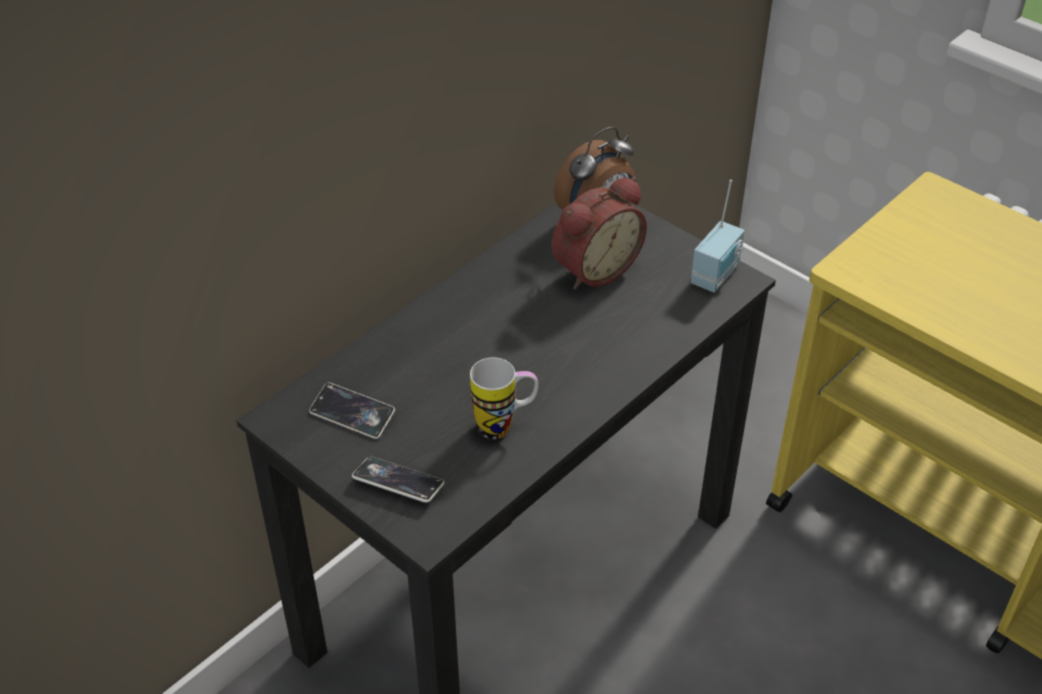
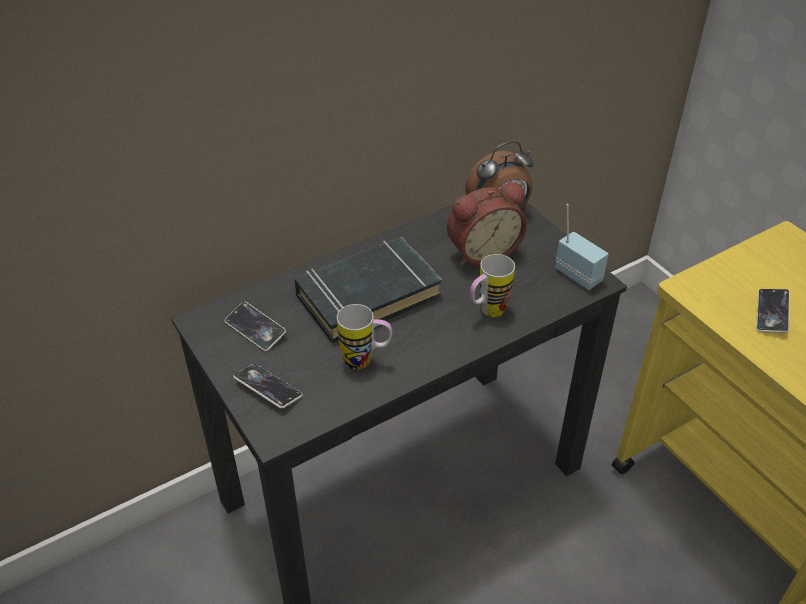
camera: 15 degrees right, 0 degrees up
radio [691,180,745,293] -> radio turned 90 degrees counterclockwise [555,204,609,290]
none -> black book [294,237,442,343]
none -> mug [470,254,515,317]
none -> phone [756,289,790,333]

